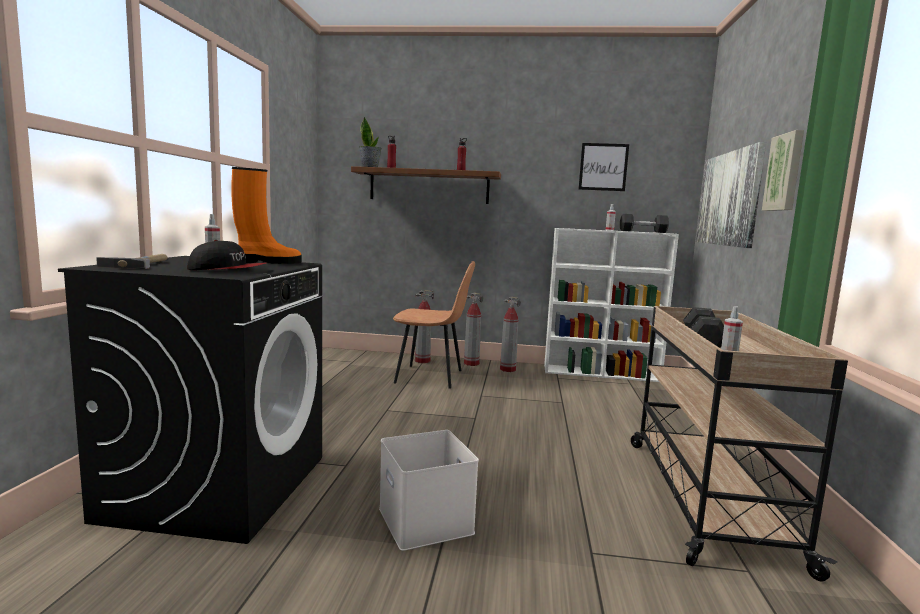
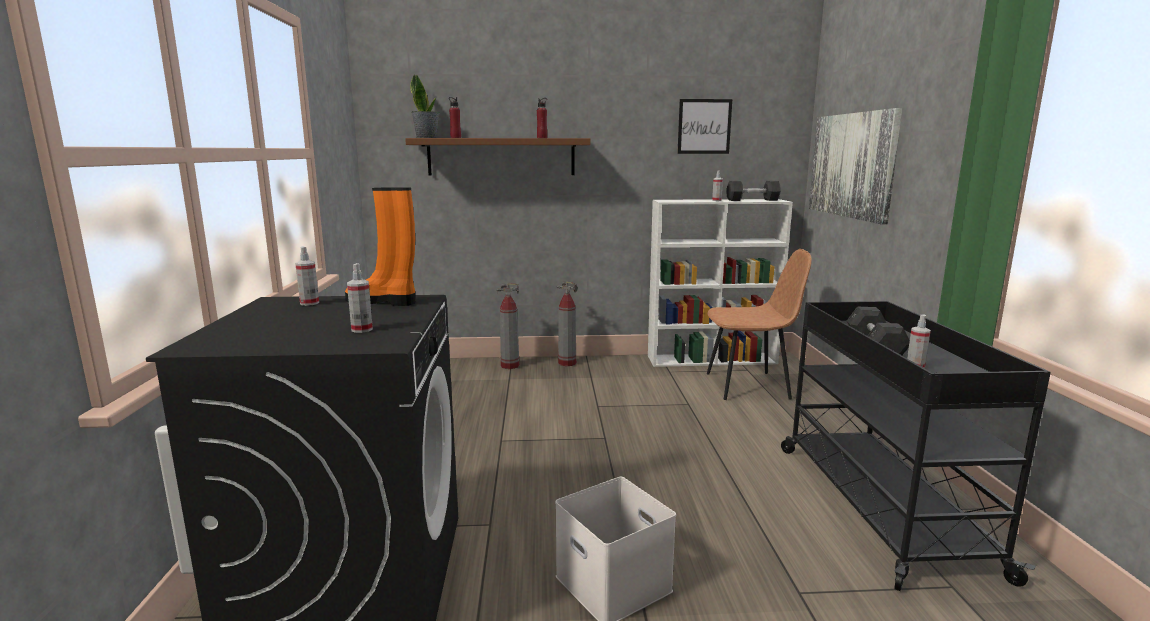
camera: 10 degrees left, 5 degrees up
hammer [96,254,168,269] -> none
cap [187,240,266,270] -> spray bottle [347,263,373,333]
orange boot [232,167,302,264] -> orange boot turned 135 degrees counterclockwise [345,187,415,306]
brown chair [393,261,475,389] -> brown chair moved to [707,249,812,400]
fire extinguisher [500,297,521,372] -> none
beige cart [631,306,848,581] -> black cart [781,301,1050,591]
picture [762,130,804,211] -> none

